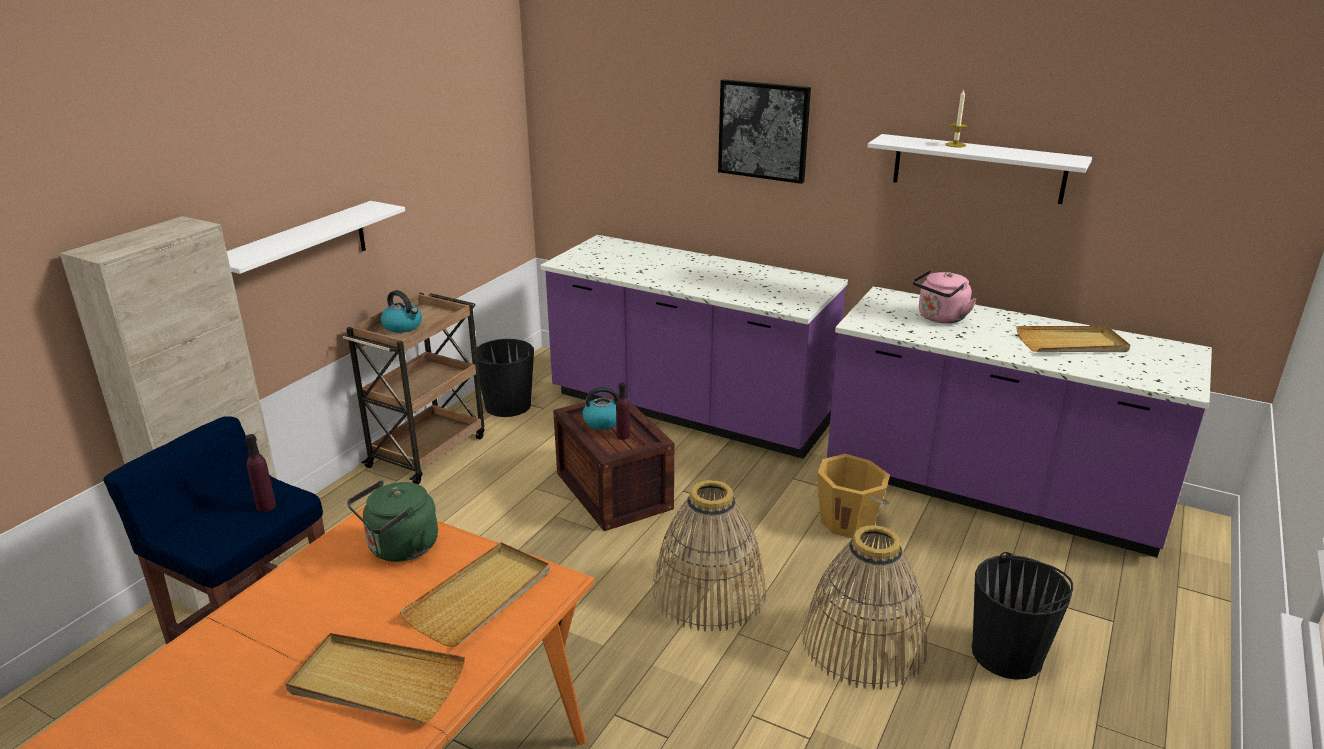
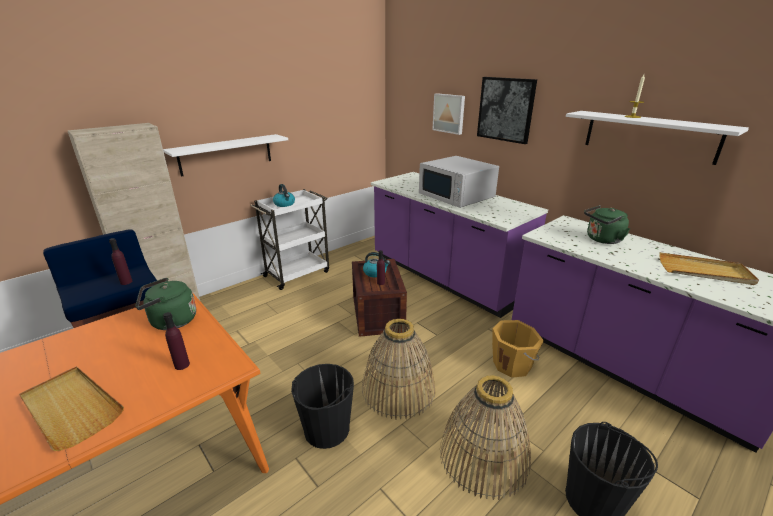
camera: 20 degrees right, 0 degrees up
brown cart [343,292,485,484] -> white cart [250,189,329,290]
beige tray [400,542,550,647] -> purple bottle [163,312,190,370]
black bucket [477,339,534,417] -> black bucket moved to [291,364,354,449]
pink kettle [913,270,977,323] -> green kettle [584,205,630,244]
none -> white microwave [419,156,499,208]
none -> picture [432,93,465,135]

